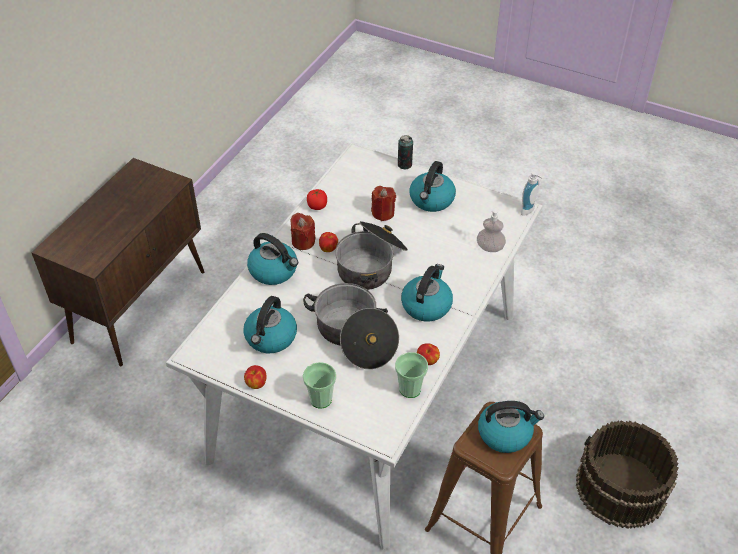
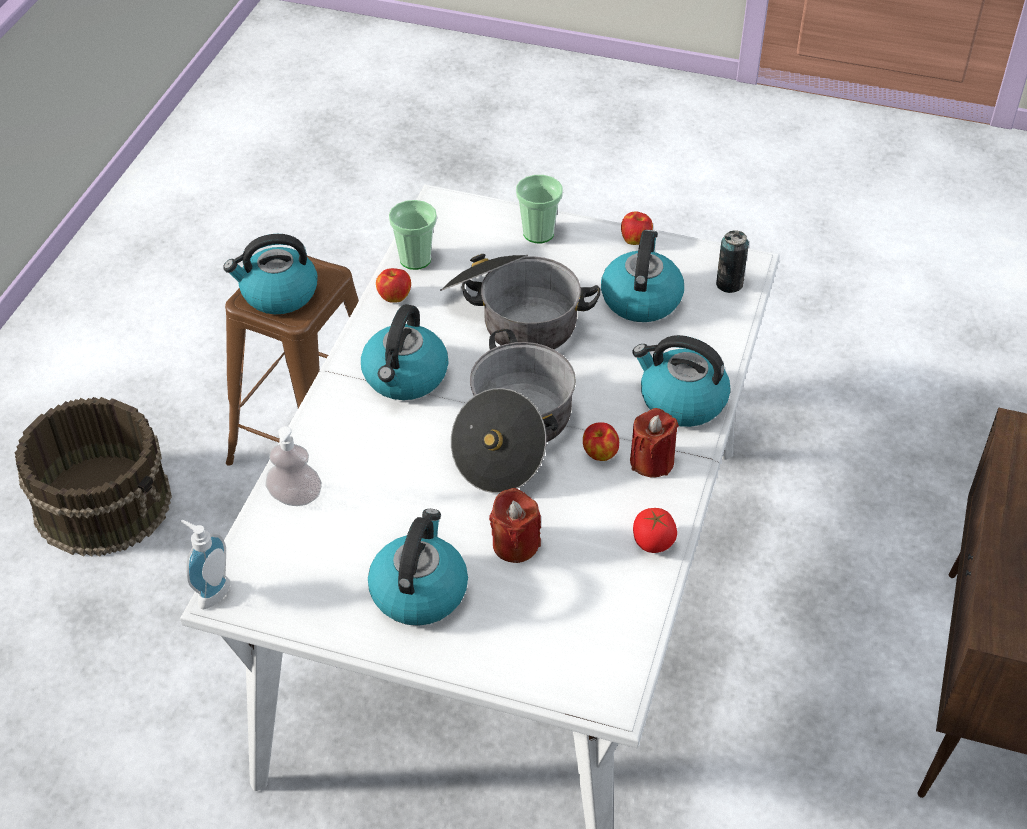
camera: 170 degrees right, 0 degrees up
can [398,135,413,169] -> can moved to [716,230,749,293]

